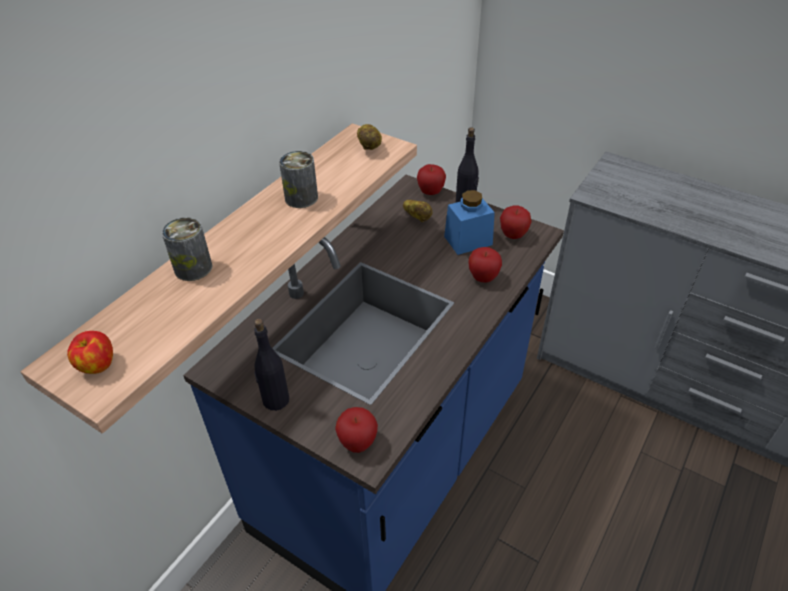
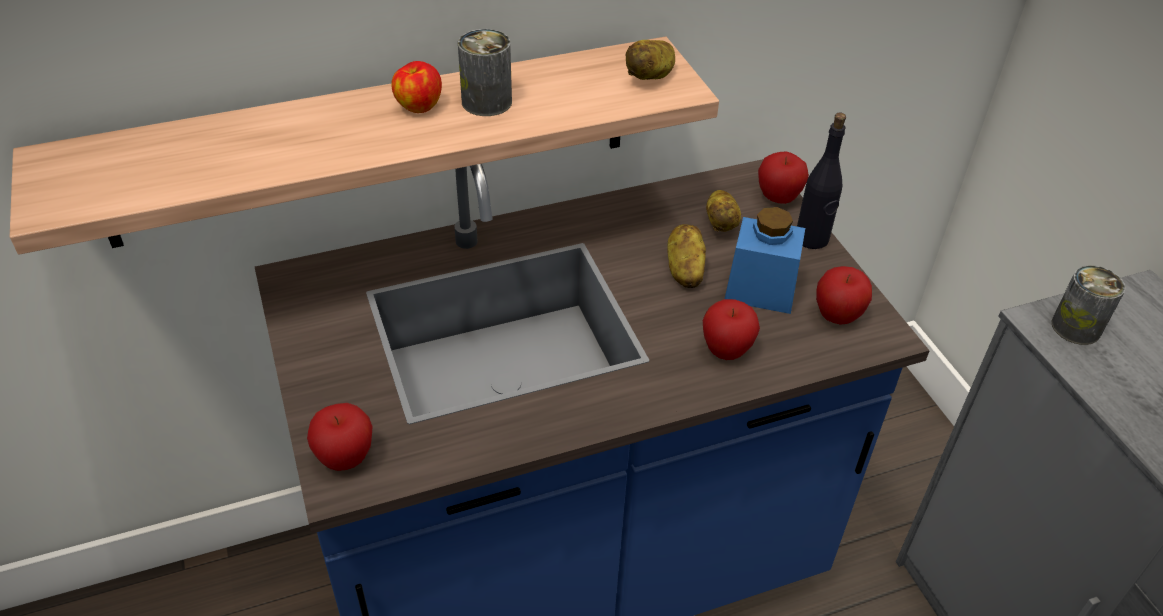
camera: 35 degrees right, 0 degrees up
apple [67,331,113,374] -> apple moved to [391,61,442,113]
can [162,217,212,281] -> can moved to [1052,265,1126,345]
black bottle [254,319,290,411] -> none
none -> potato [667,224,706,288]

